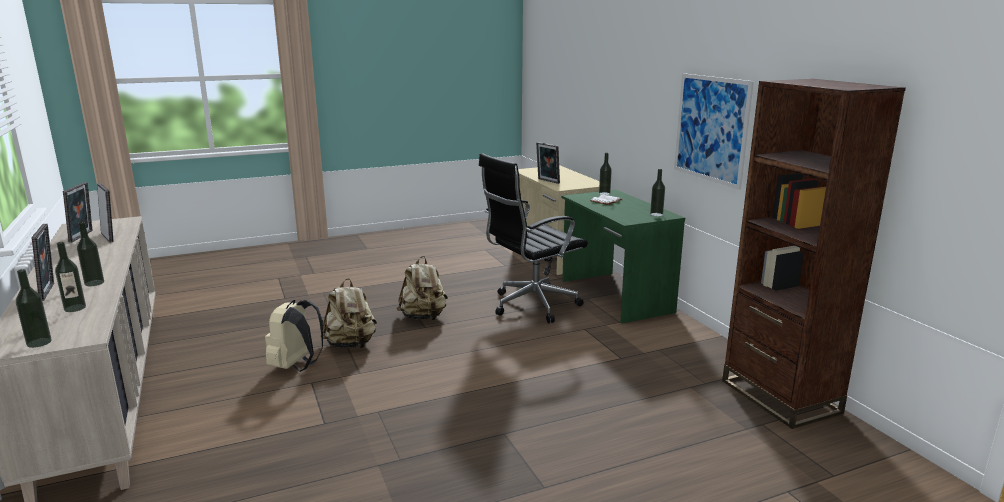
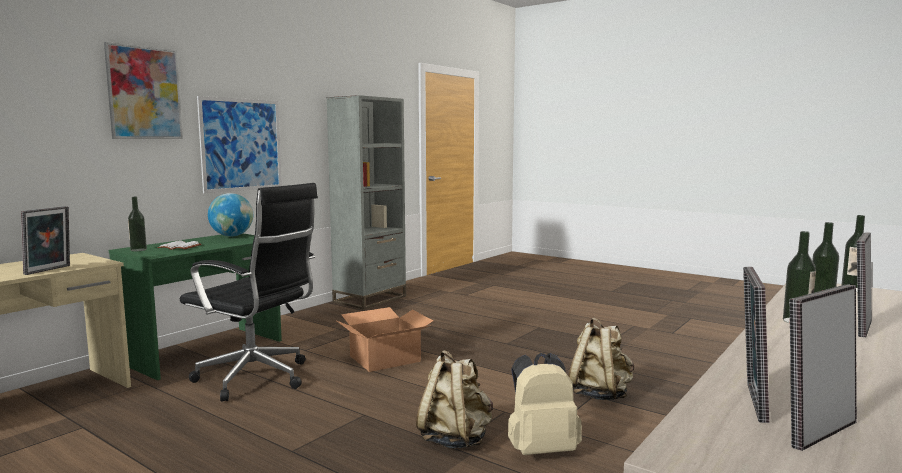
camera: 120 degrees left, 10 degrees down
beige backpack [397,256,448,320] -> beige backpack moved to [568,317,634,400]
bottle [650,169,665,216] -> globe [208,193,253,237]
brown bookcase [722,79,906,429] -> grey bookcase [326,95,406,310]
none -> picture [104,42,183,139]
none -> cardboard box [337,307,433,372]

